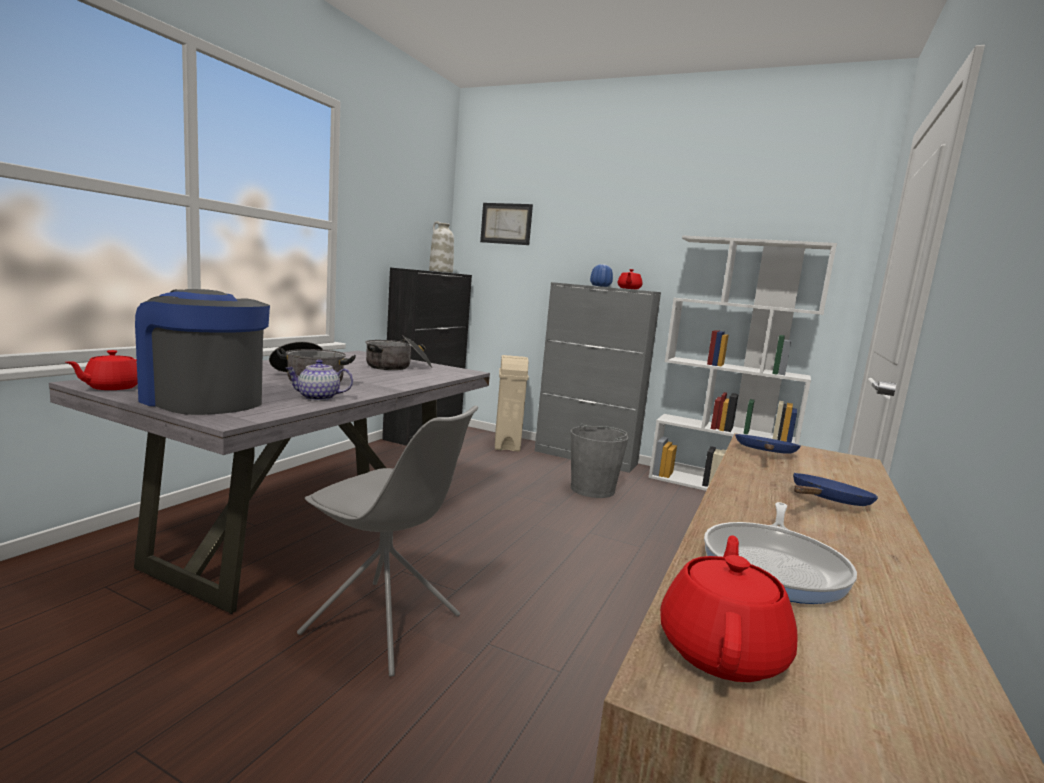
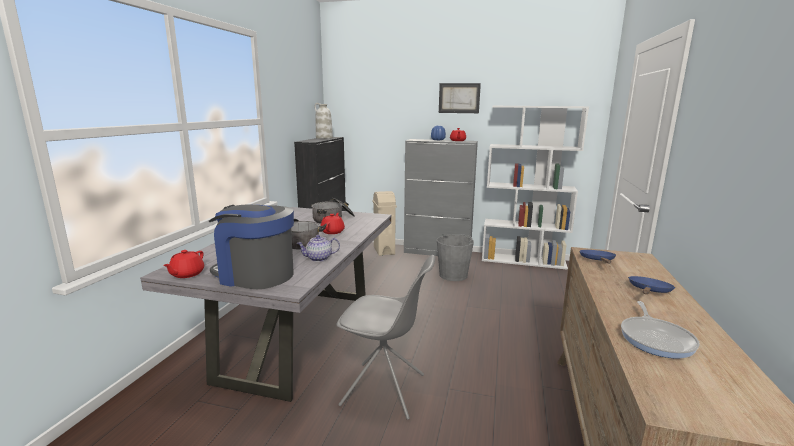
camera: 10 degrees left, 5 degrees up
picture [480,203,533,245] -> picture moved to [439,83,481,113]
red teapot [660,535,798,682] -> red teapot moved to [320,213,345,234]

